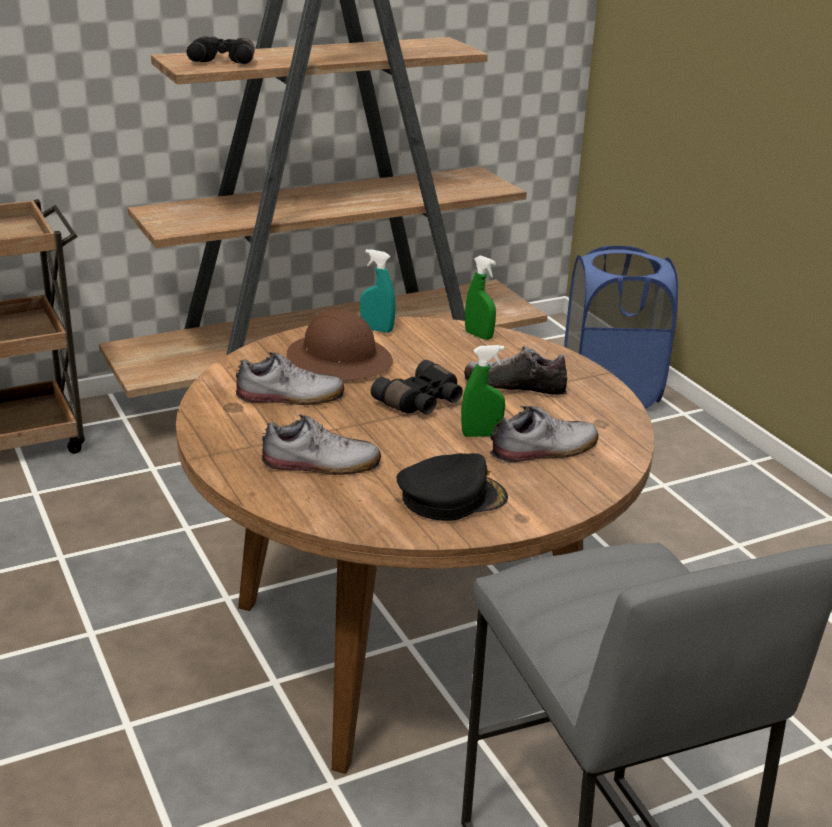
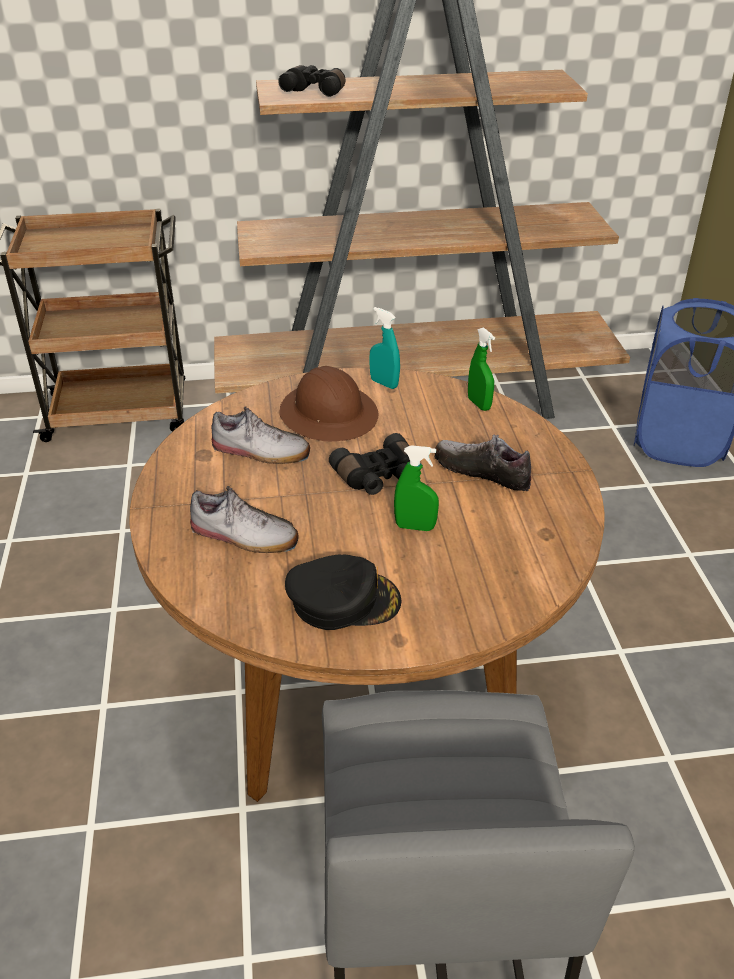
camera: 20 degrees right, 10 degrees up
shoe [490,406,599,463] -> none

